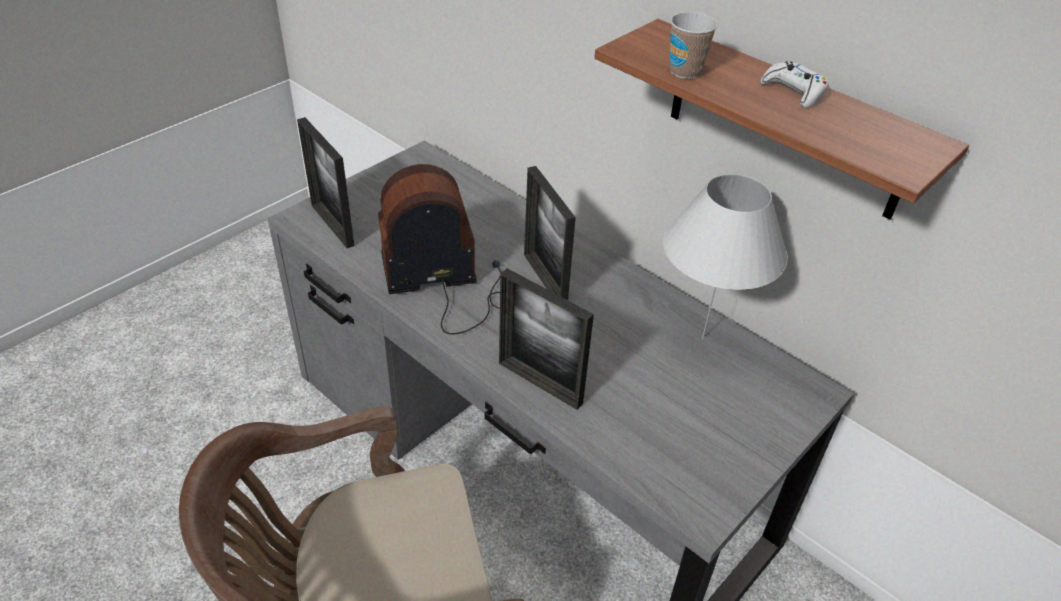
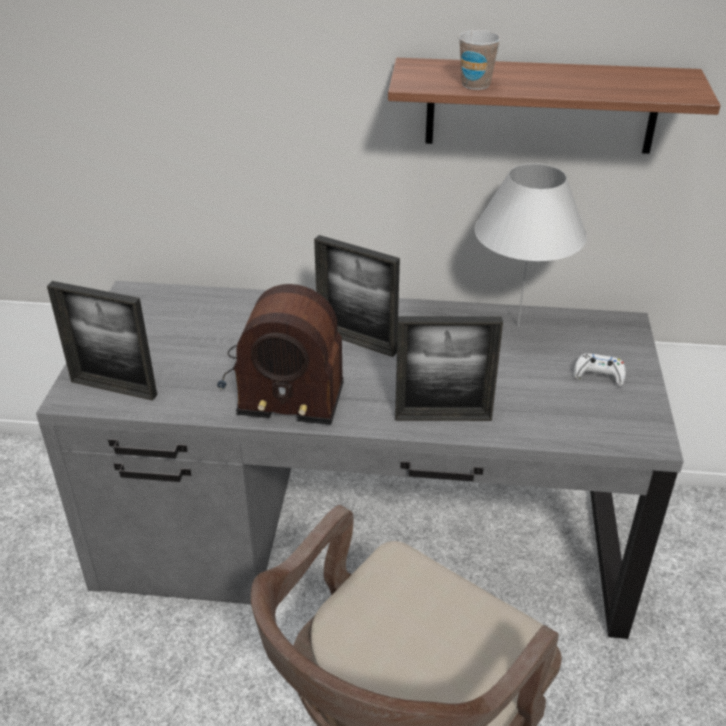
camera: 35 degrees left, 5 degrees down
radio [378,164,501,334] -> radio turned 120 degrees counterclockwise [217,284,344,425]
white game controller [760,61,829,108] -> white game controller moved to [574,353,626,387]

